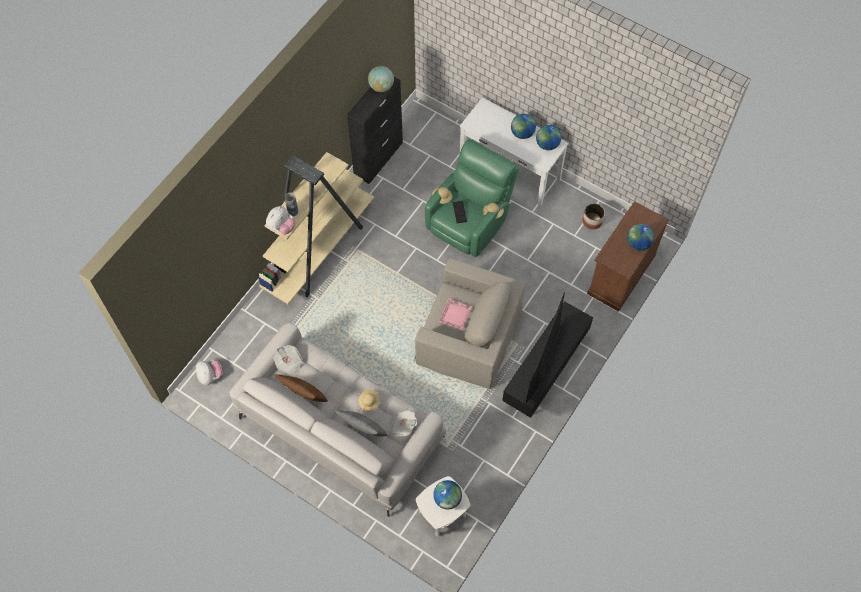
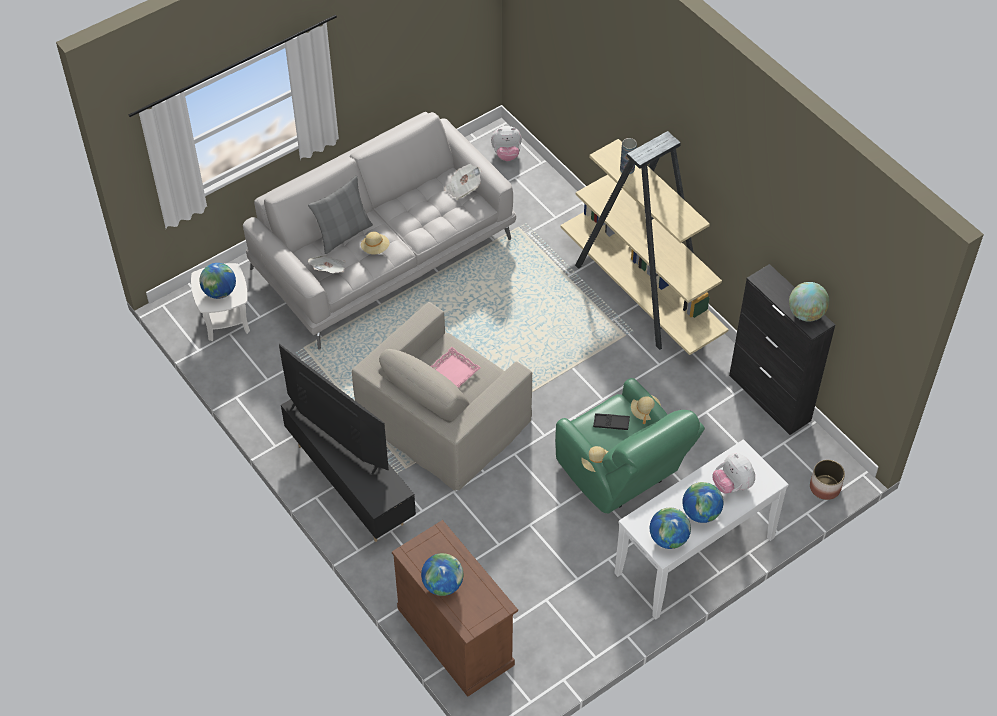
camera: 110 degrees right, 10 degrees down
plush toy [266,206,296,235] -> plush toy moved to [713,453,755,494]
brown pillow [275,374,328,402] -> none
planter [582,203,605,229] -> planter moved to [810,460,845,500]

